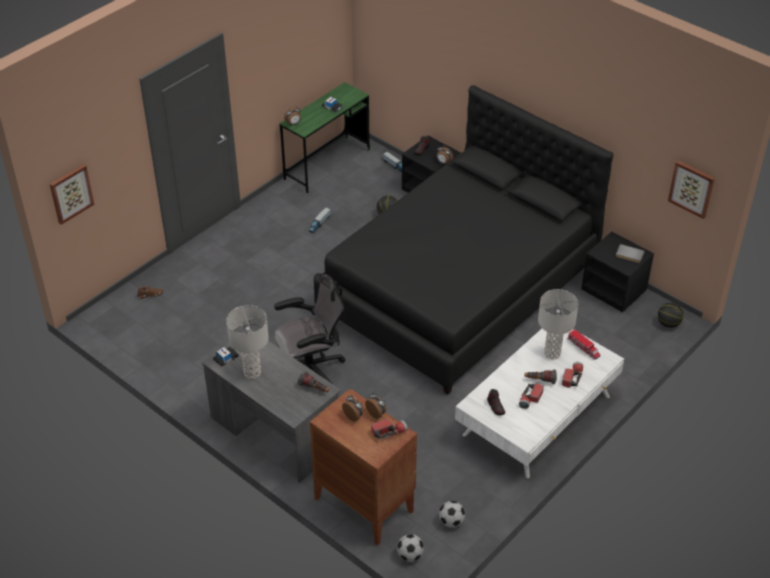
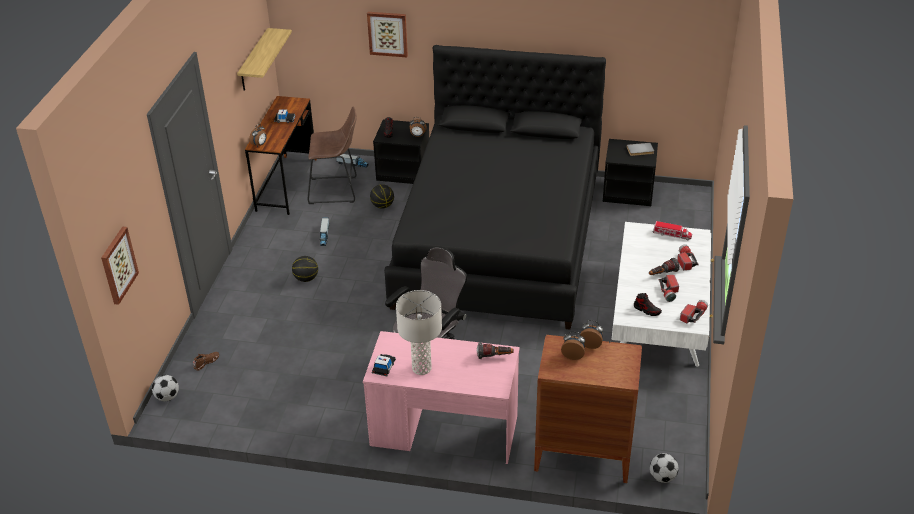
camera: 30 degrees left, 5 degrees down
grey desk [202,329,341,483] -> pink desk [363,331,520,464]
green desk [280,82,370,193] -> brown desk [245,96,317,215]
flashlight [371,419,408,440] -> flashlight moved to [680,300,708,323]
football [439,501,465,528] -> football moved to [152,375,179,401]
white table lamp [538,289,579,359] -> none
basketball [658,303,684,328] -> basketball moved to [292,256,318,282]
picture [668,161,715,219] -> picture moved to [367,12,408,57]
none -> shelf [237,28,292,91]
none -> brown stool [308,106,357,204]

